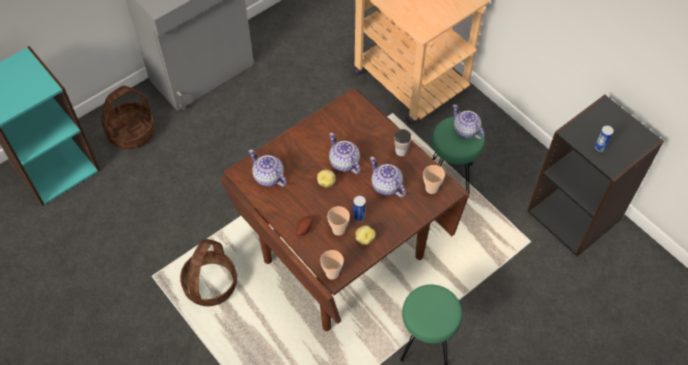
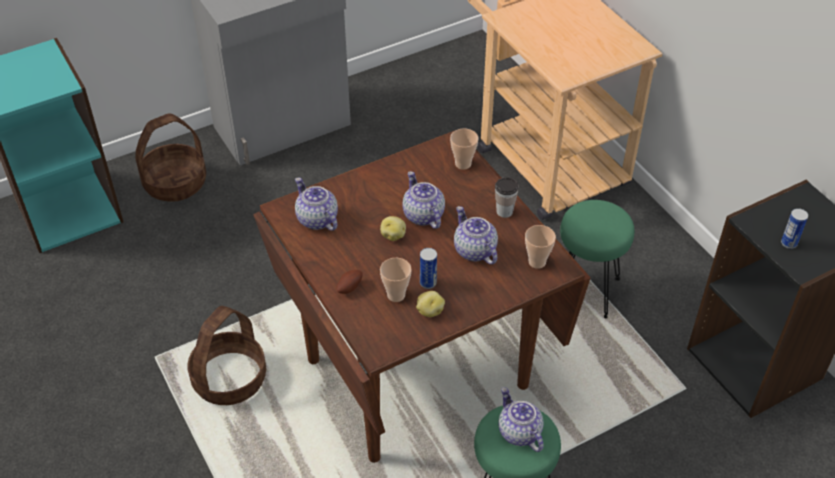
camera: 10 degrees right, 10 degrees down
cup [320,250,344,280] -> cup moved to [450,129,478,170]
teapot [453,104,484,140] -> teapot moved to [498,387,543,452]

